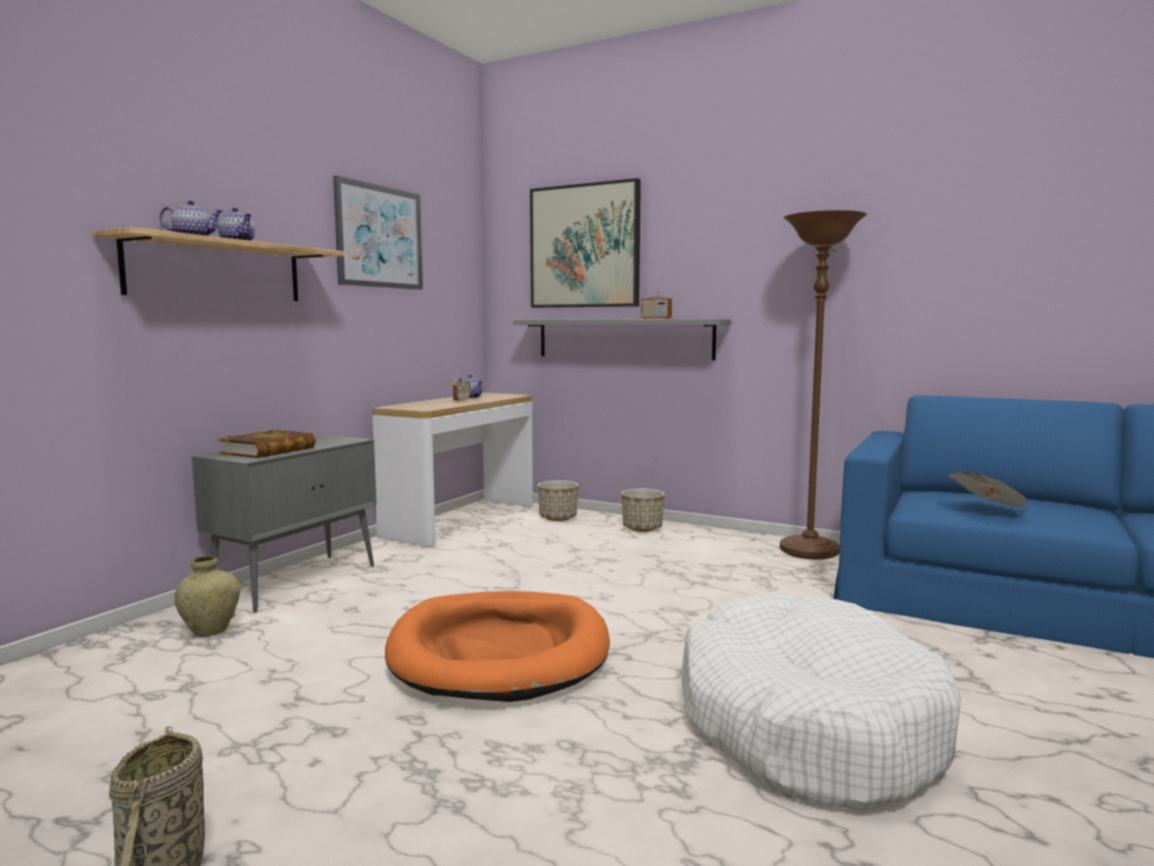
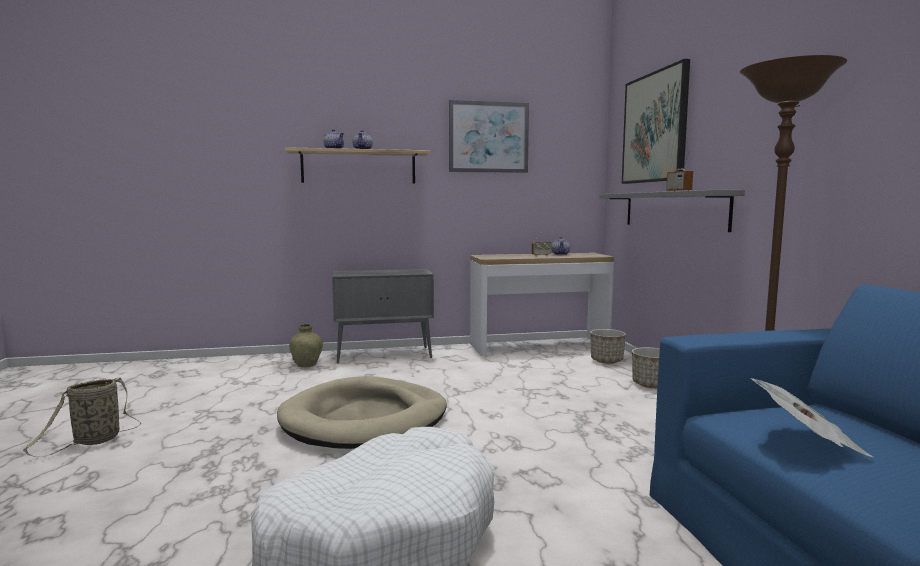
camera: 50 degrees right, 0 degrees up
book [218,430,316,458] -> none
orange dog bed [385,591,610,702] -> beige dog bed [277,376,447,449]

